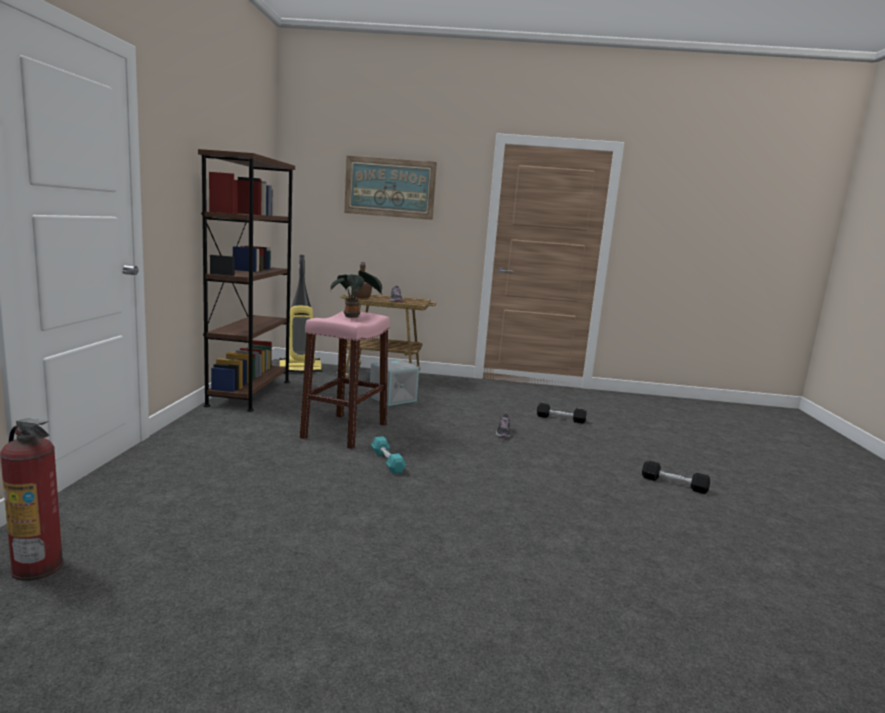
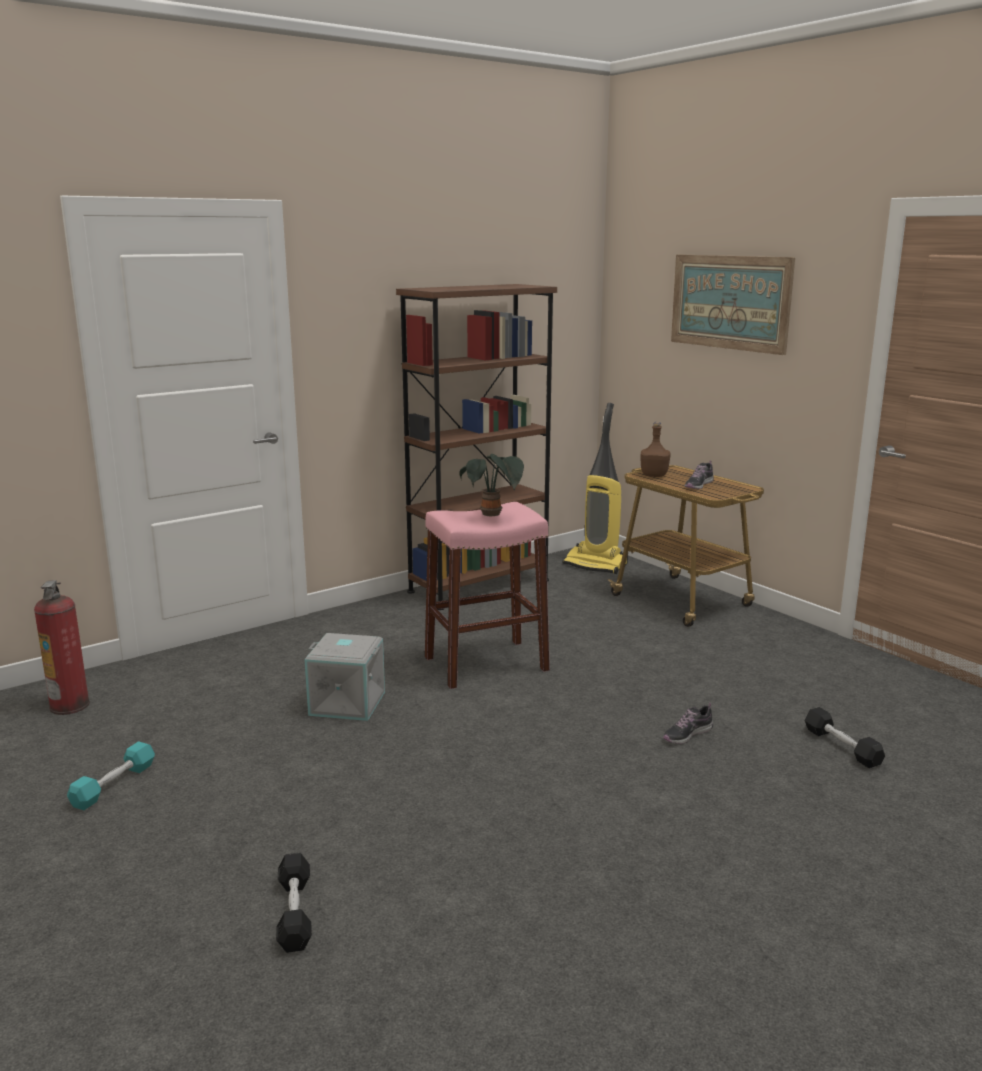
camera: 50 degrees right, 5 degrees up
grey storage box [370,359,419,406] -> grey storage box moved to [305,633,385,721]
turquoise dumbbell [371,436,406,474] -> turquoise dumbbell moved to [67,742,155,810]
black dumbbell [642,461,711,494] -> black dumbbell moved to [276,853,312,953]

